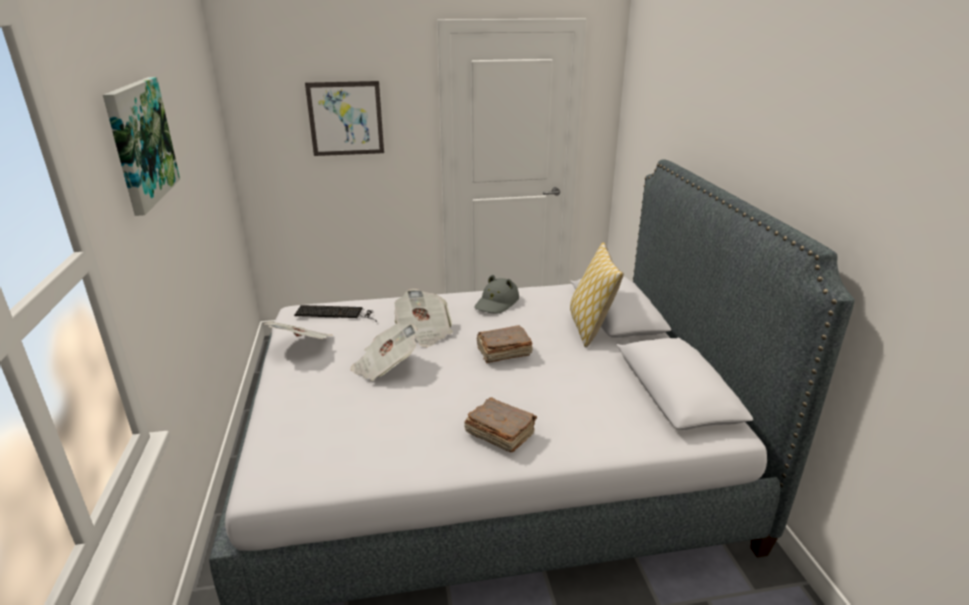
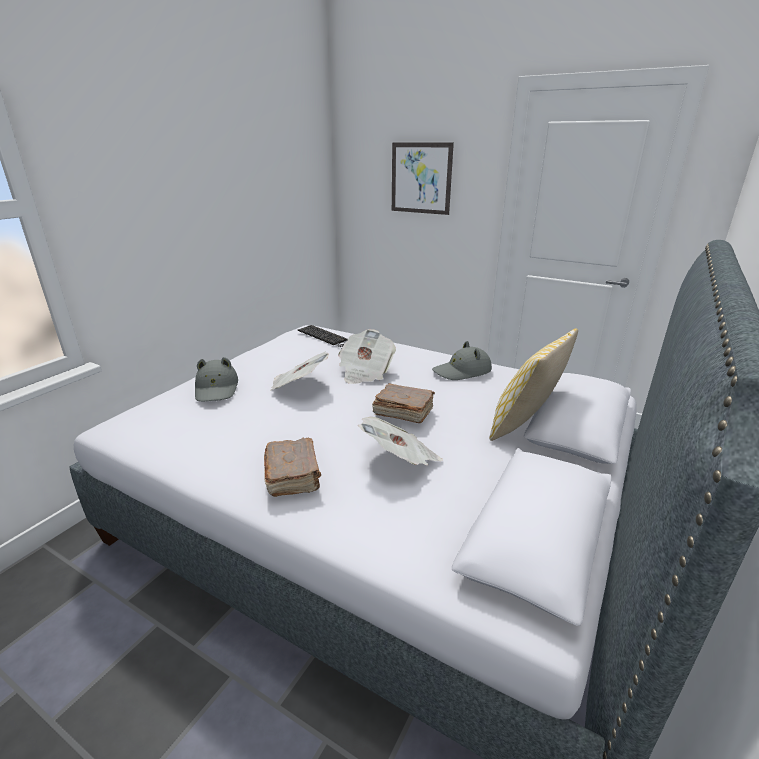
camera: 40 degrees right, 0 degrees up
picture [103,77,180,216] -> none
newspaper [265,322,333,339] -> newspaper moved to [358,417,443,465]
none -> grey hat [195,357,238,402]

